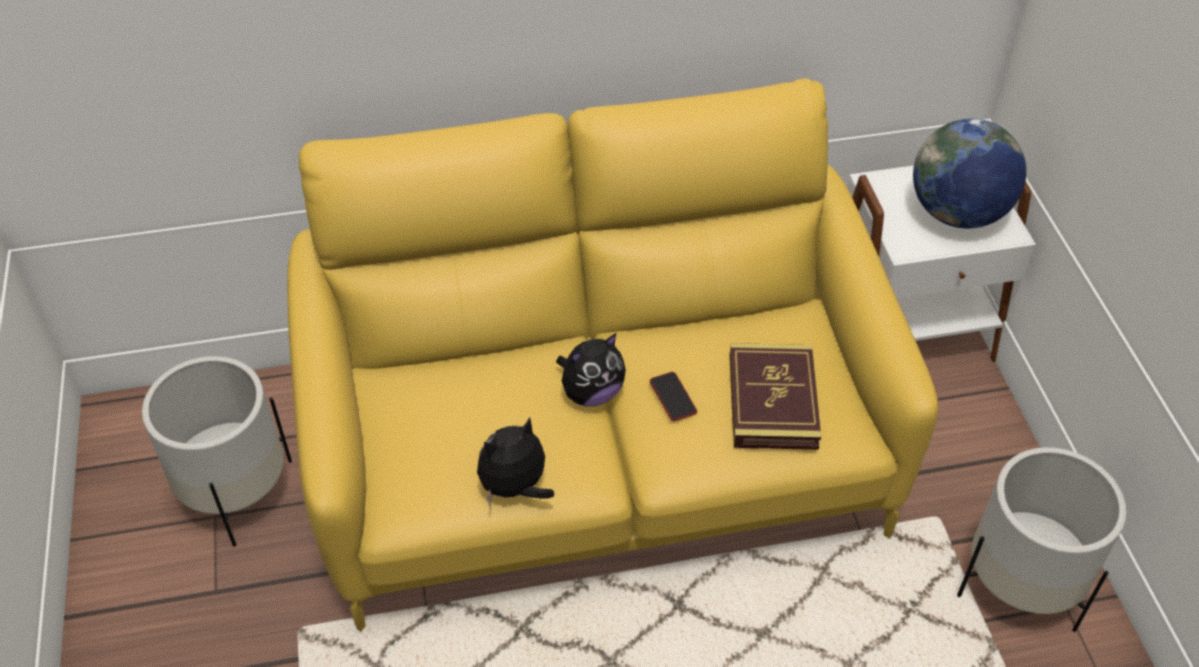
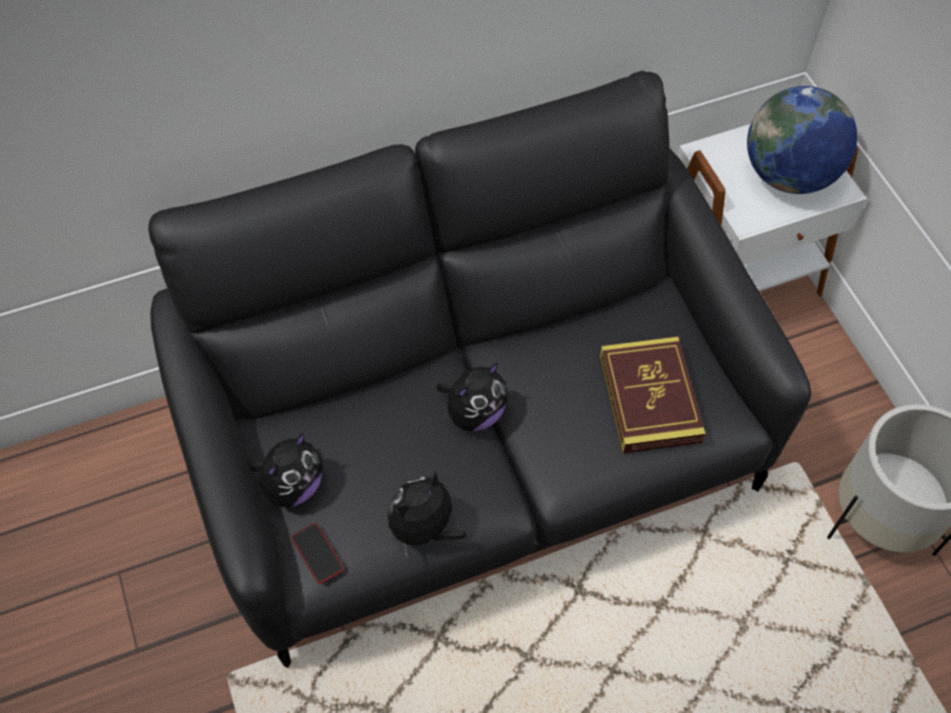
camera: 10 degrees left, 10 degrees up
white planter [142,356,292,546] -> none
yellow sofa [287,78,938,632] -> black sofa [148,70,812,668]
phone [650,372,697,421] -> phone moved to [292,523,344,584]
none -> plush toy [249,433,323,507]

